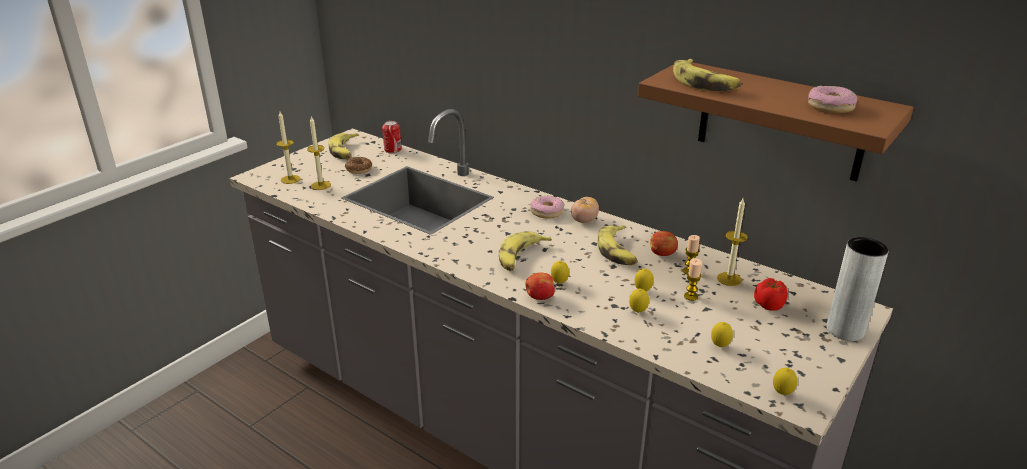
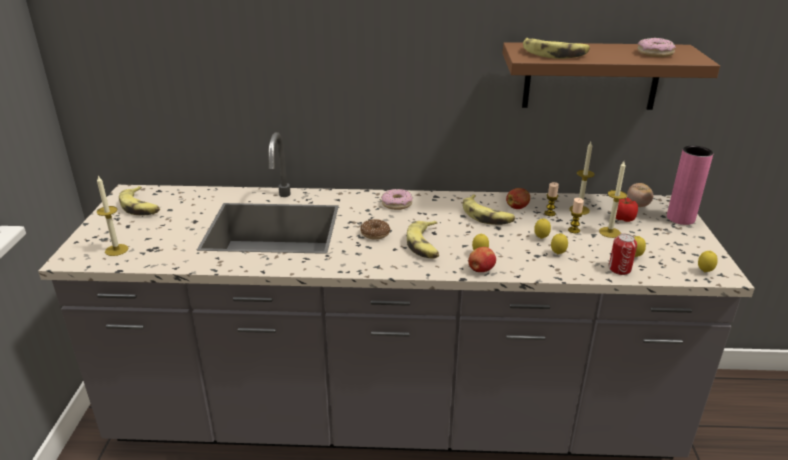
camera: 35 degrees left, 0 degrees up
candle [307,116,331,190] -> candle moved to [599,161,627,238]
donut [345,157,372,174] -> donut moved to [360,219,390,239]
can [382,121,402,153] -> can moved to [609,234,637,275]
tomato [571,197,599,223] -> tomato moved to [627,183,653,207]
grey vase [827,237,889,341] -> pink vase [667,145,713,225]

